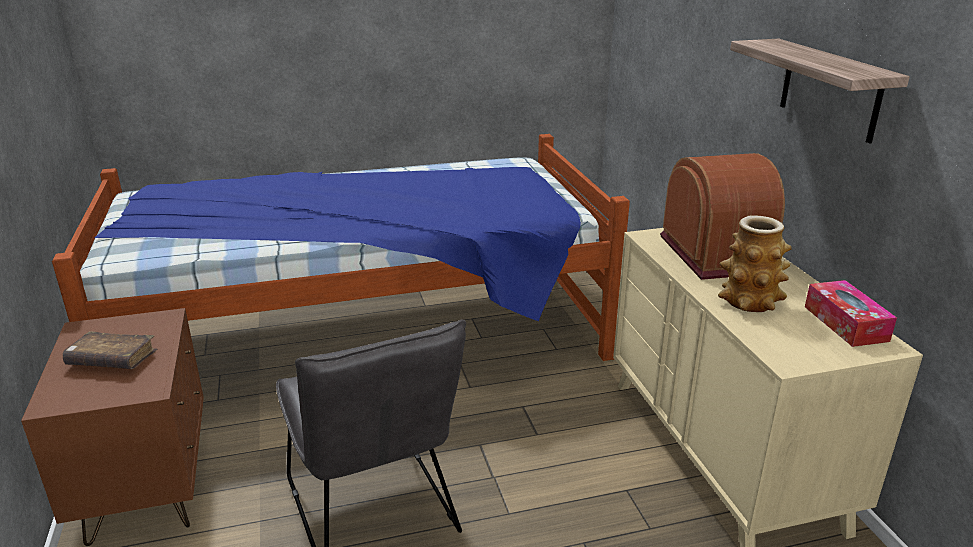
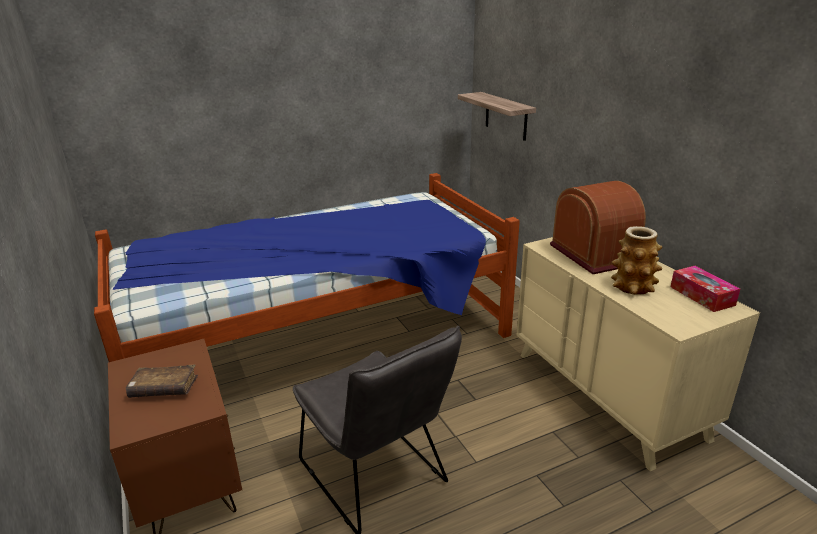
camera: 10 degrees left, 0 degrees up
shelf [730,39,910,144] -> shelf moved to [458,92,536,141]

